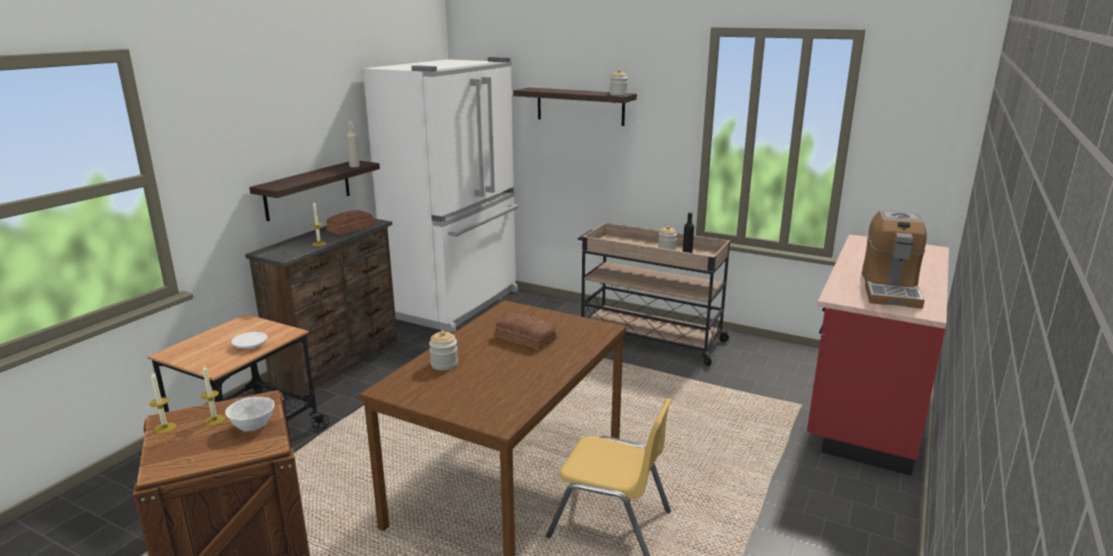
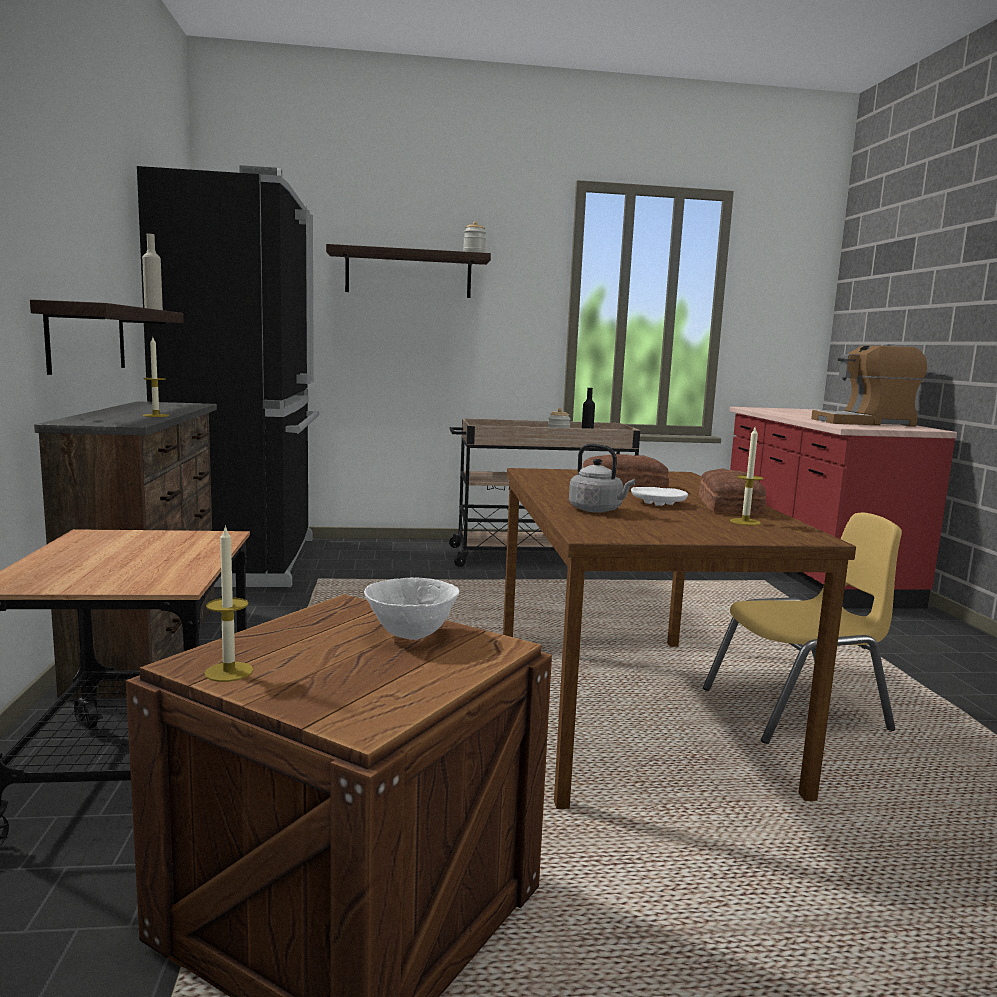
camera: 35 degrees left, 10 degrees down
candle [201,365,225,426] -> candle moved to [730,427,763,526]
white plate [231,332,268,349] -> white plate moved to [631,487,688,506]
bread [326,210,375,235] -> bread moved to [699,469,766,516]
white fridge [363,57,518,333] -> black fridge [137,165,319,587]
jar [429,331,458,371] -> grey kettle [569,444,635,513]
coffee machine [862,211,927,309] -> coffee machine turned 105 degrees clockwise [811,344,927,427]

